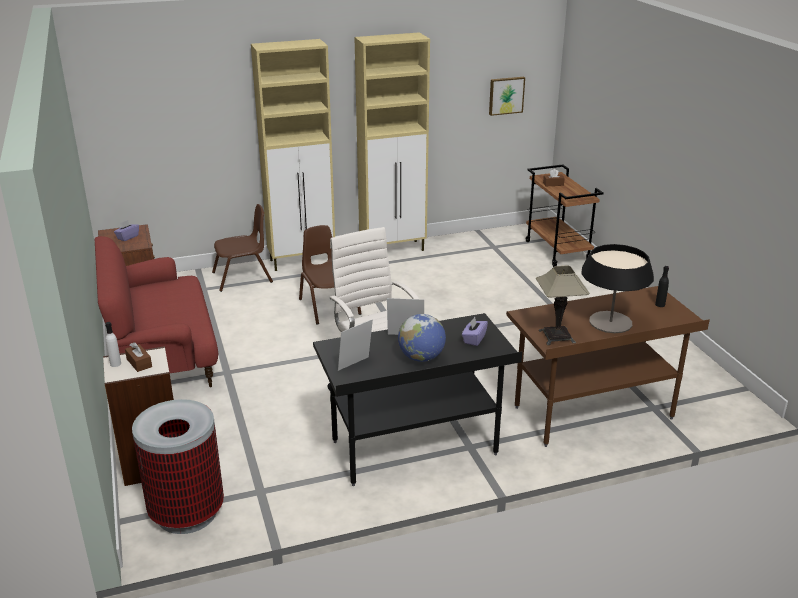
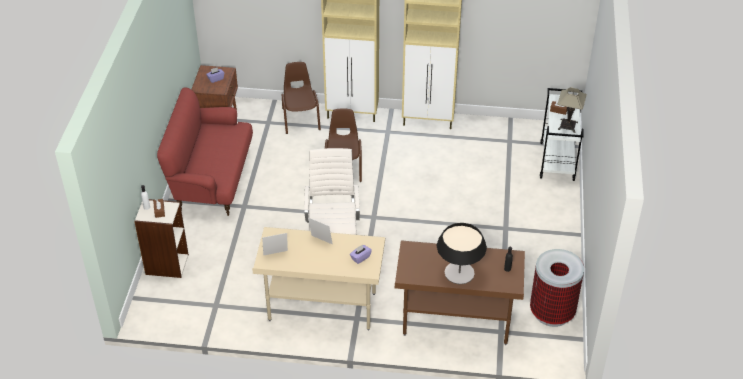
camera: 25 degrees right, 15 degrees up
trash can [132,399,224,534] -> trash can moved to [530,249,584,327]
brown chair [212,204,273,292] -> brown chair turned 105 degrees counterclockwise [282,62,321,134]
black desk [313,313,522,486] -> beige desk [252,227,385,330]
globe [398,314,446,362] -> none
picture [489,77,525,116] -> none
brown cart [526,164,604,267] -> white cart [540,88,584,181]
table lamp [536,265,590,345] -> table lamp moved to [558,87,586,133]

